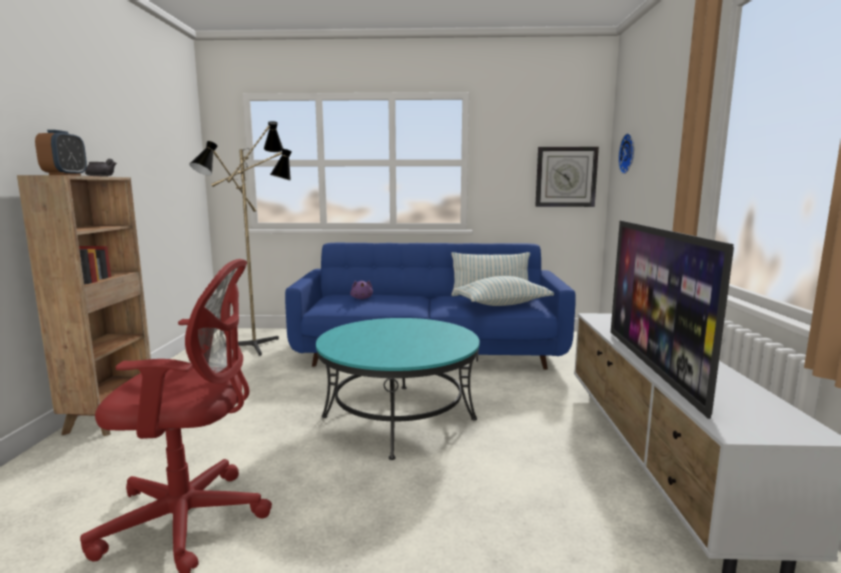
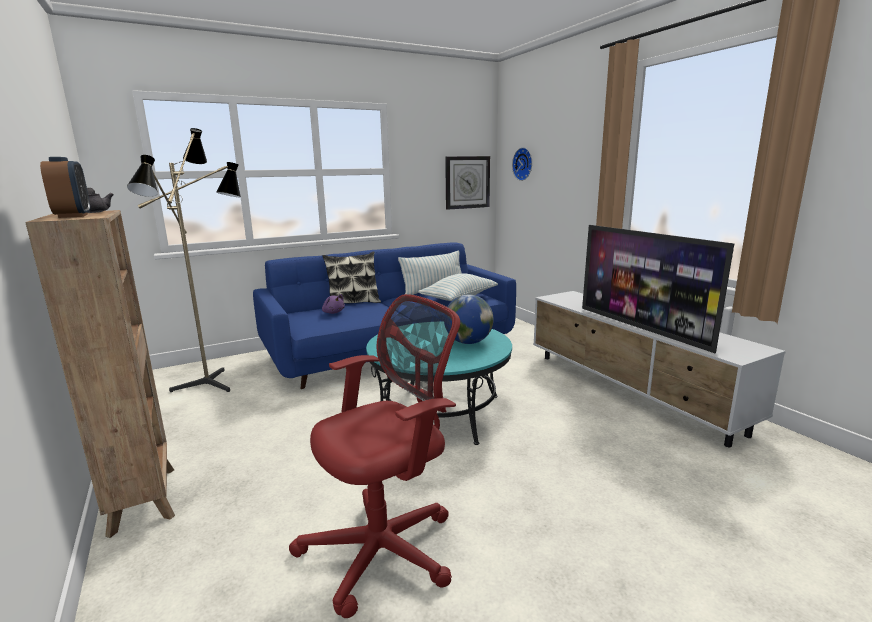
camera: 30 degrees left, 5 degrees up
none -> pillow [323,251,381,303]
none -> globe [447,295,494,344]

